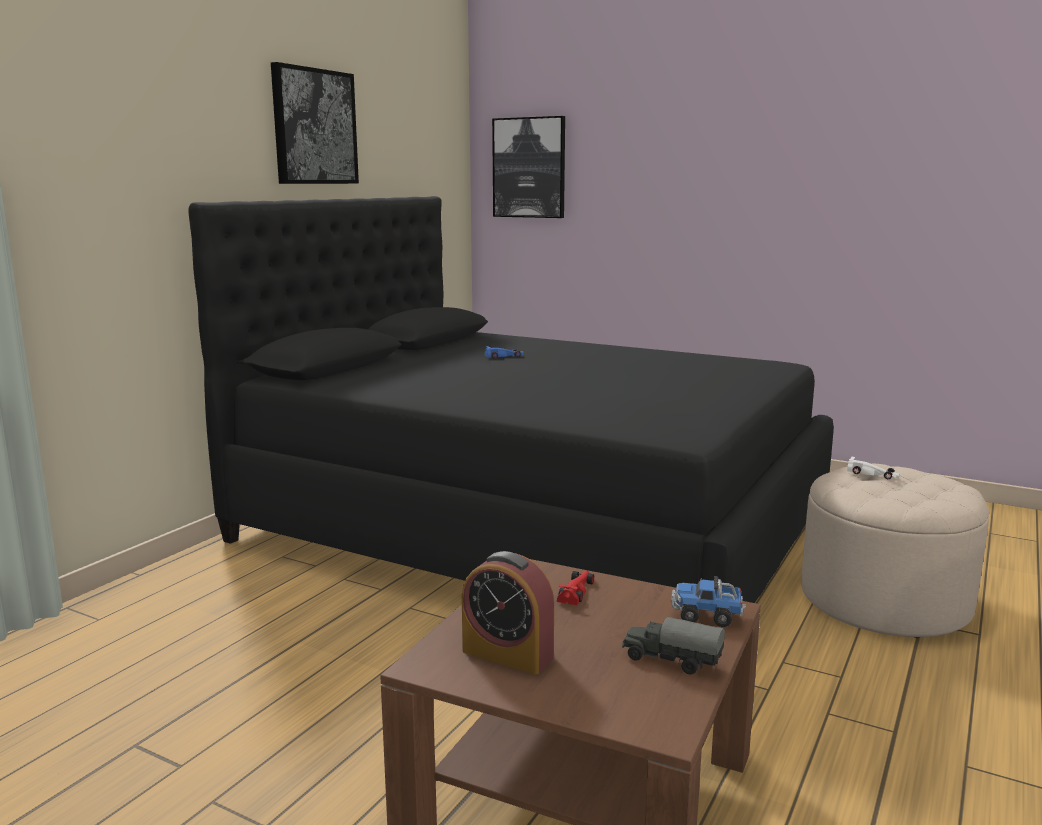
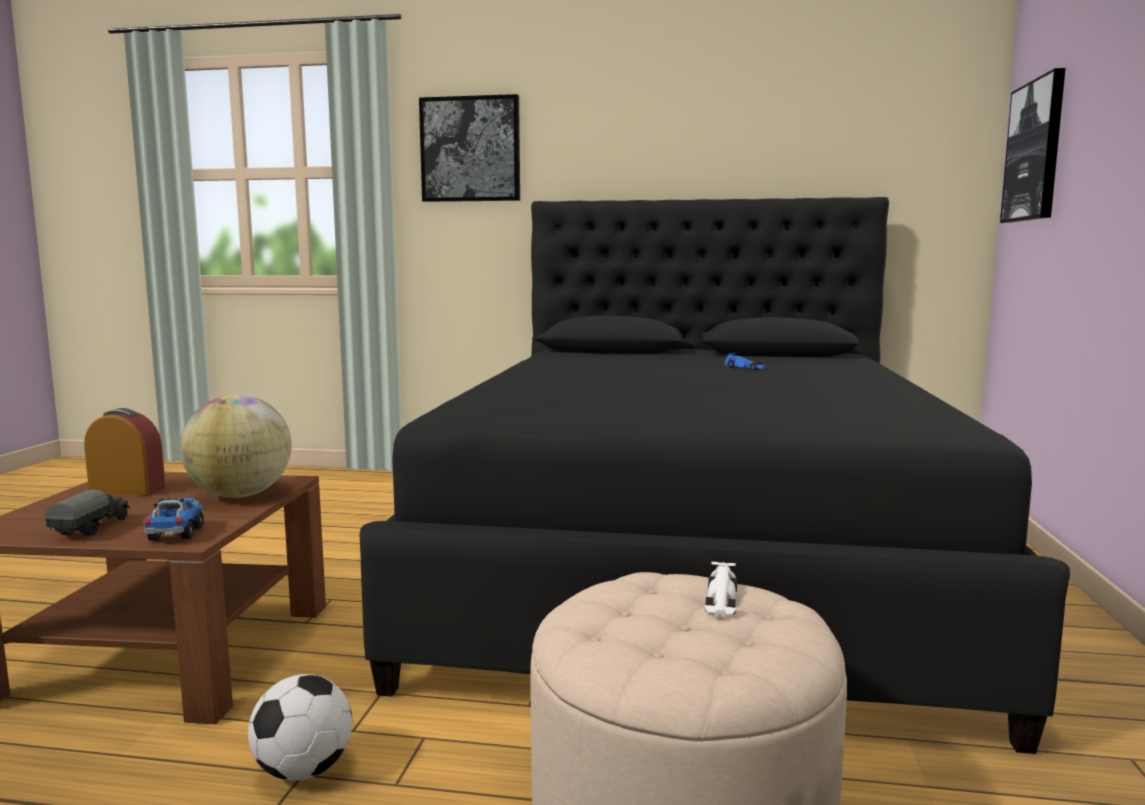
camera: 70 degrees right, 5 degrees down
picture [271,62,359,184] -> picture moved to [419,94,520,202]
alarm clock [462,551,554,674] -> alarm clock turned 90 degrees clockwise [84,408,166,496]
red toy car [557,571,595,605] -> globe [180,395,292,498]
none -> football [248,674,352,781]

